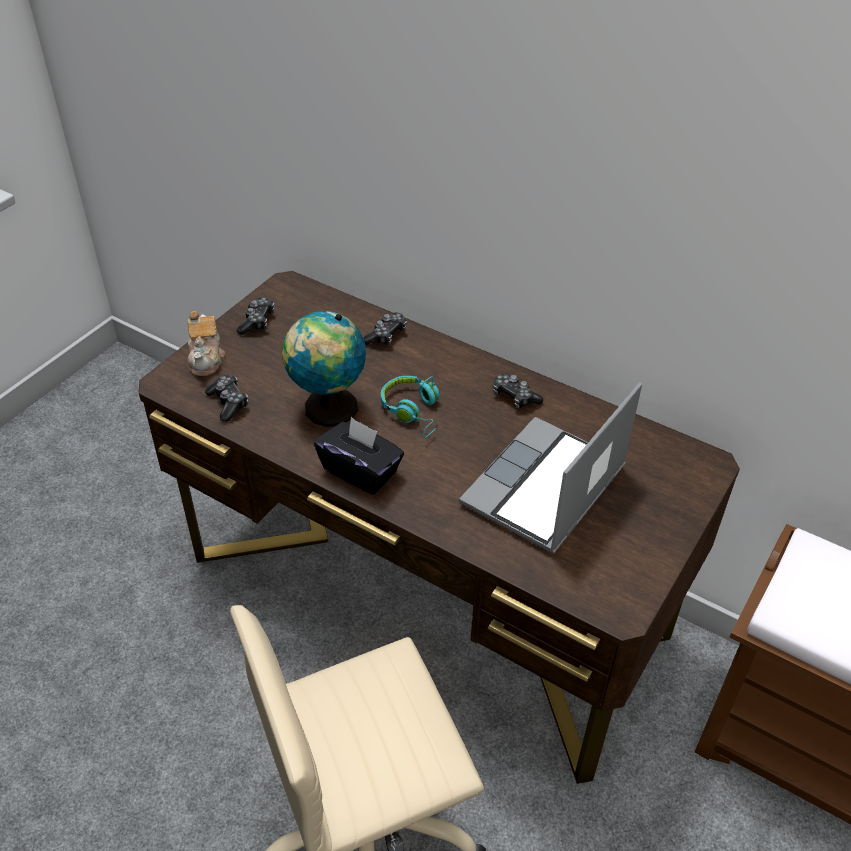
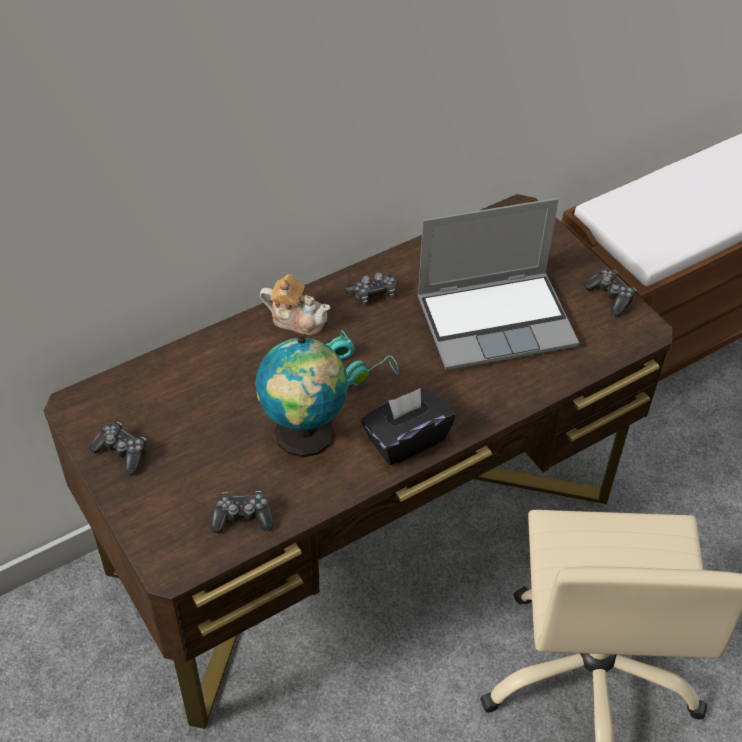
camera: 65 degrees left, 5 degrees up
teapot [187,311,225,376] -> teapot moved to [260,274,330,335]
game controller [363,313,407,346] -> game controller moved to [584,268,636,317]
laptop [459,382,642,554] -> laptop turned 75 degrees counterclockwise [417,198,579,371]

